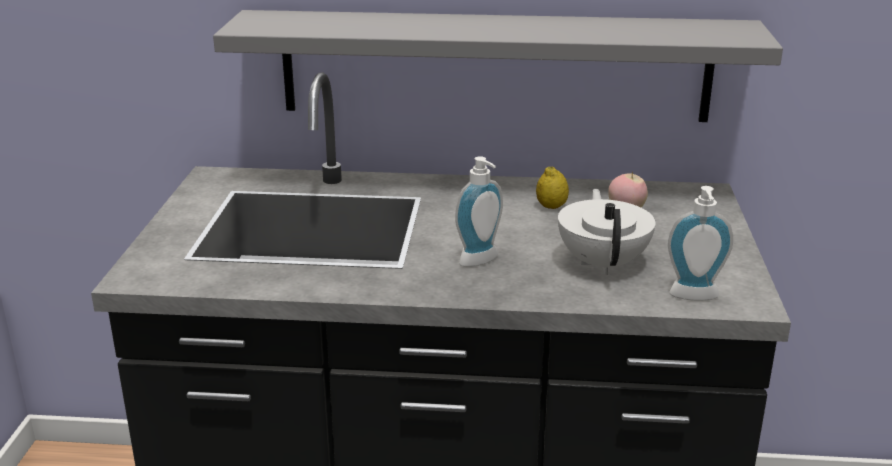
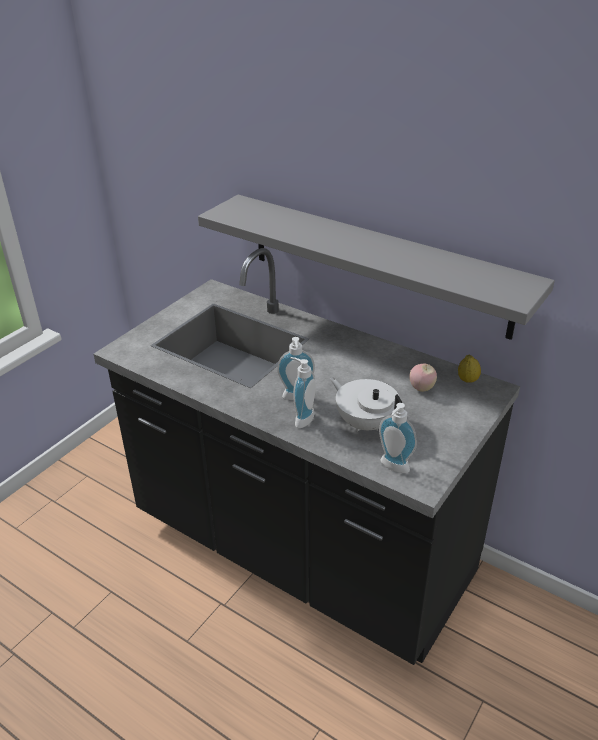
camera: 30 degrees right, 10 degrees up
lemon [536,167,569,209] -> lemon moved to [458,355,481,383]
white teapot [558,189,656,275] -> white teapot turned 75 degrees counterclockwise [330,377,402,431]
none -> soap dispenser [290,357,316,428]

